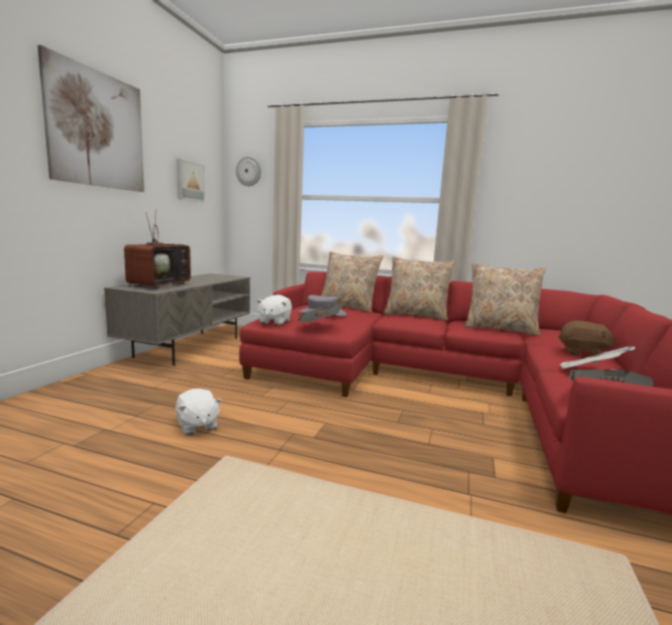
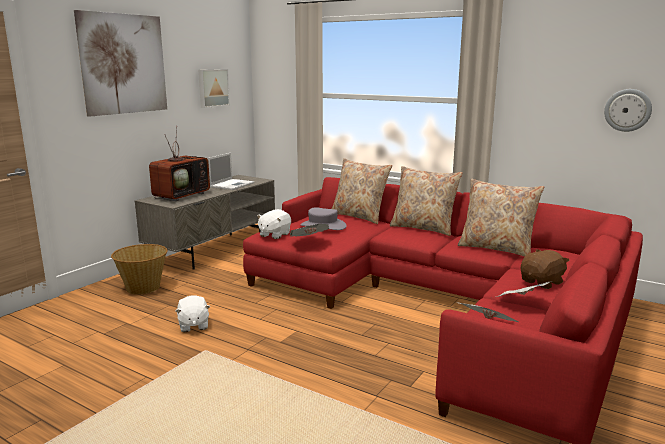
camera: 15 degrees right, 5 degrees up
wall clock [236,156,261,186] -> wall clock moved to [604,89,652,132]
brown plush toy [558,321,615,357] -> brown plush toy turned 75 degrees counterclockwise [521,249,570,289]
none -> basket [111,244,168,295]
none -> laptop [207,153,254,190]

